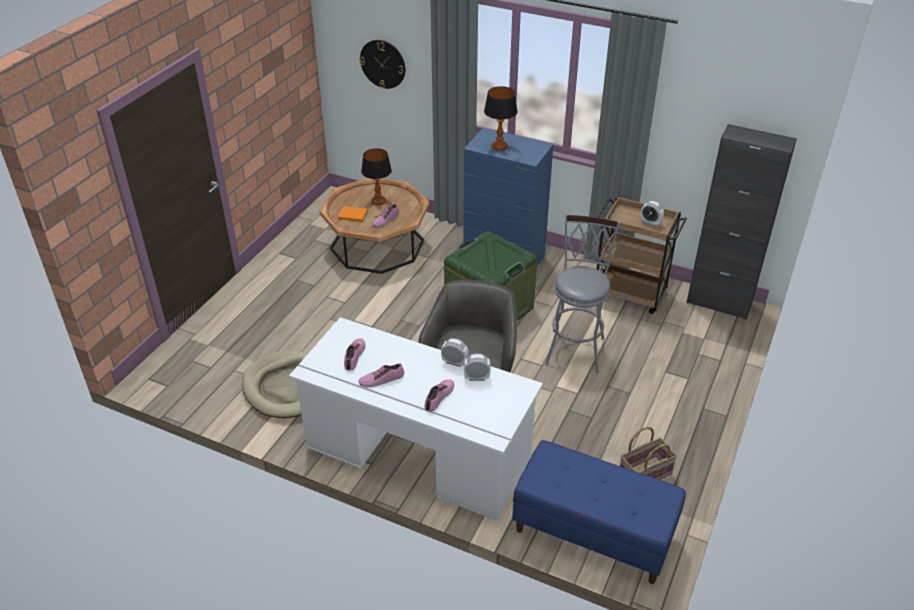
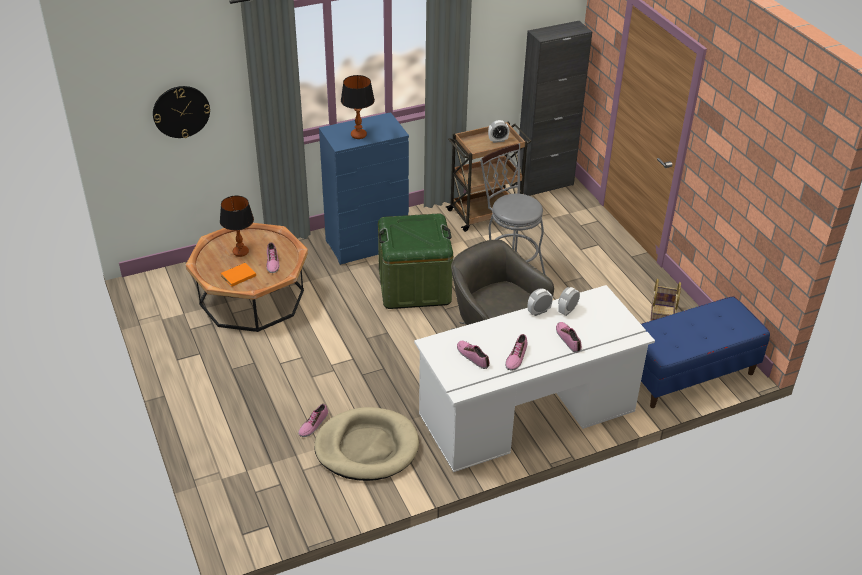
camera: 50 degrees left, 0 degrees up
none -> shoe [298,404,328,437]

